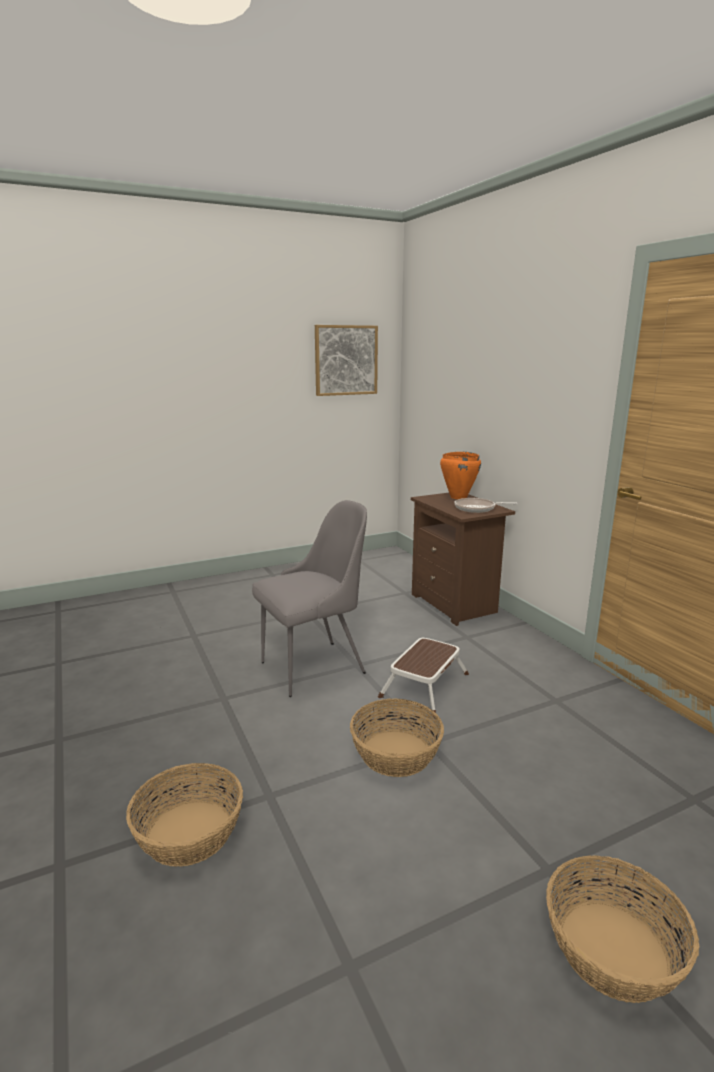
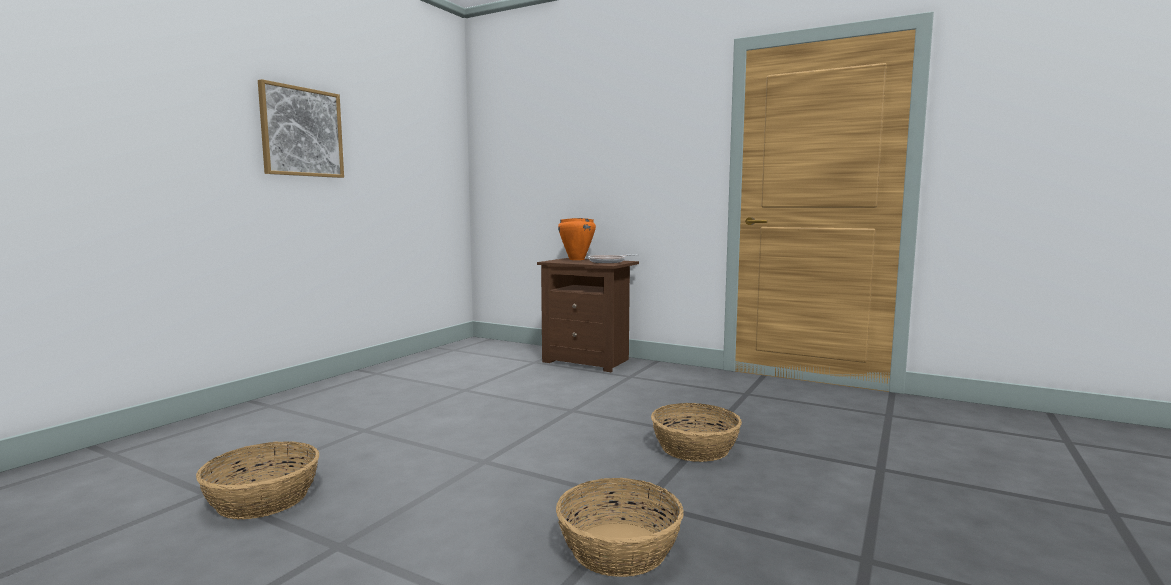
camera: 35 degrees left, 10 degrees down
grey chair [252,500,367,697] -> none
picture [315,325,378,396] -> picture moved to [258,79,344,178]
brown step ladder [378,638,469,717] -> none
basket [546,855,700,1003] -> basket moved to [196,441,319,520]

